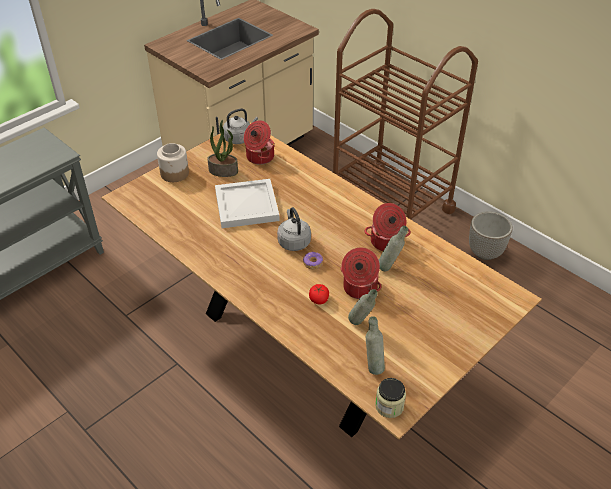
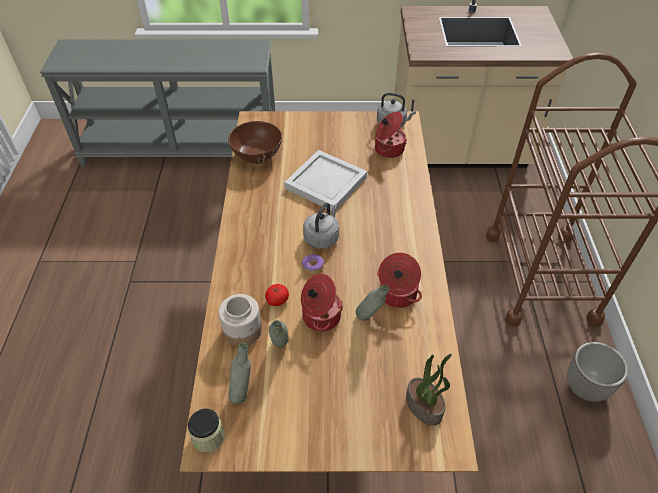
camera: 45 degrees right, 5 degrees up
jar [157,143,189,182] -> jar moved to [218,294,262,347]
potted plant [207,120,238,177] -> potted plant moved to [406,354,452,426]
none -> brown bowl [228,121,282,164]

